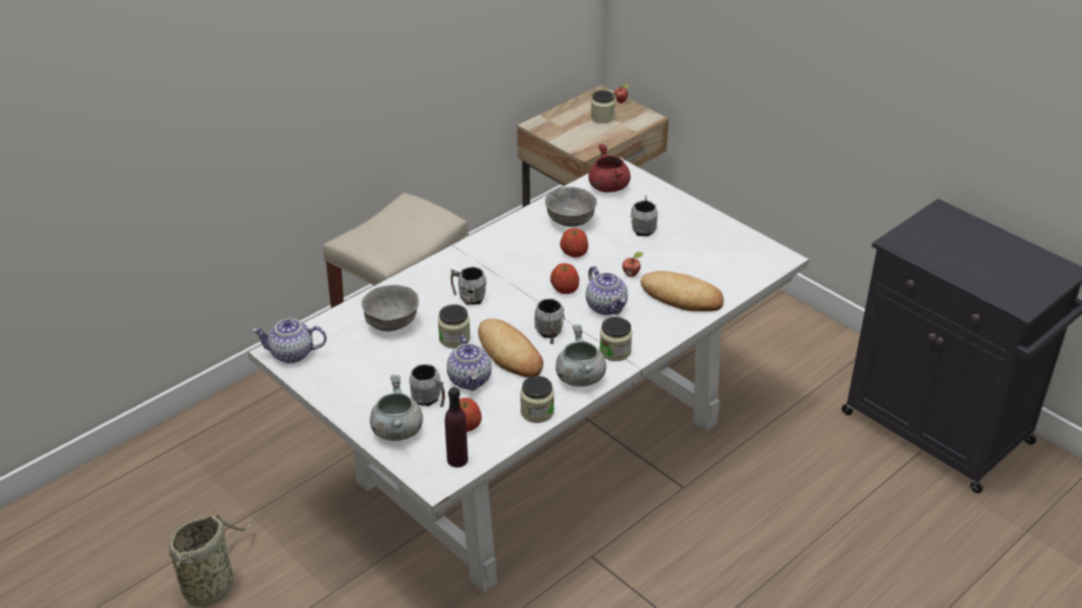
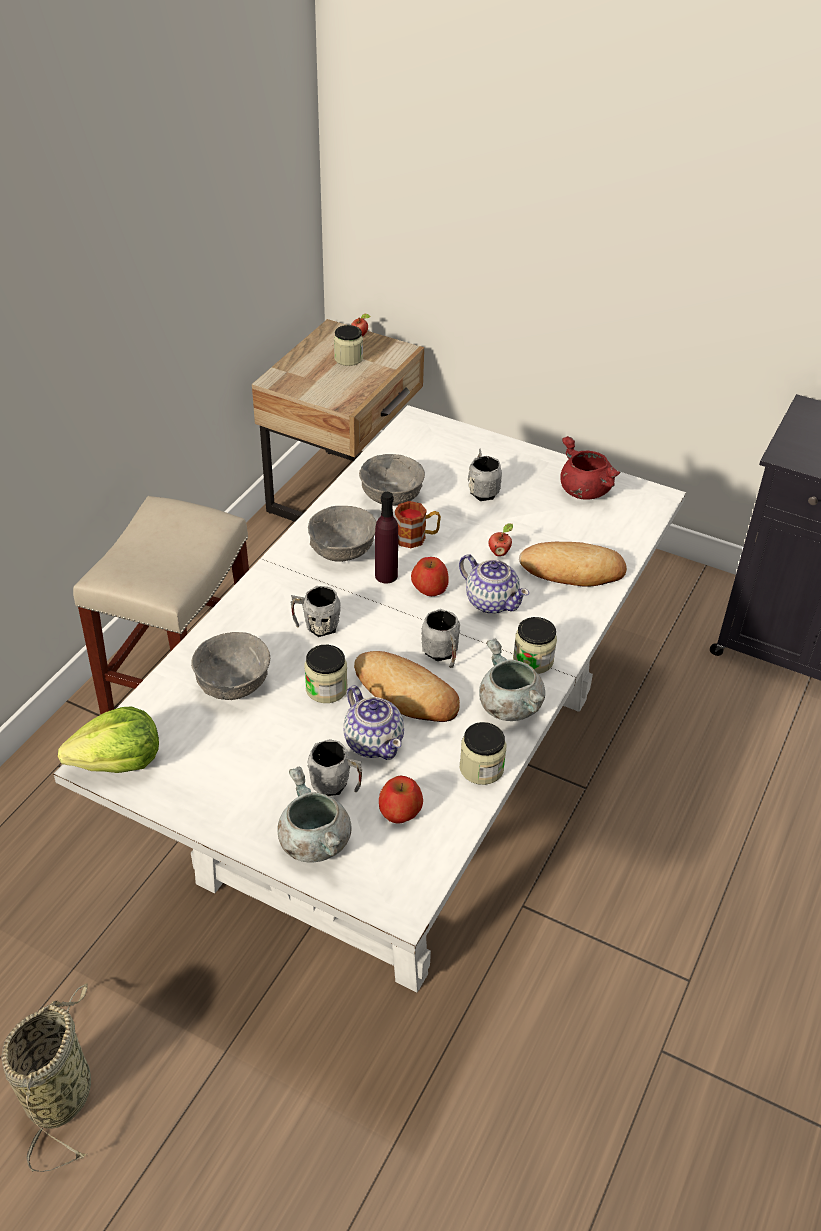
camera: 20 degrees left, 5 degrees up
teapot [252,318,327,363] -> lettuce [58,706,159,773]
purple bottle [445,387,468,468] -> purple bottle moved to [375,492,398,583]
apple [560,228,588,257] -> mug [395,501,441,548]
red cooking pot [589,144,630,193] -> red cooking pot moved to [560,436,621,500]
none -> grey bowl [308,506,376,562]

